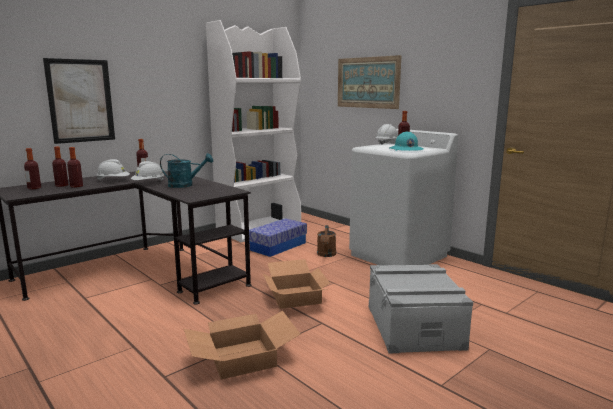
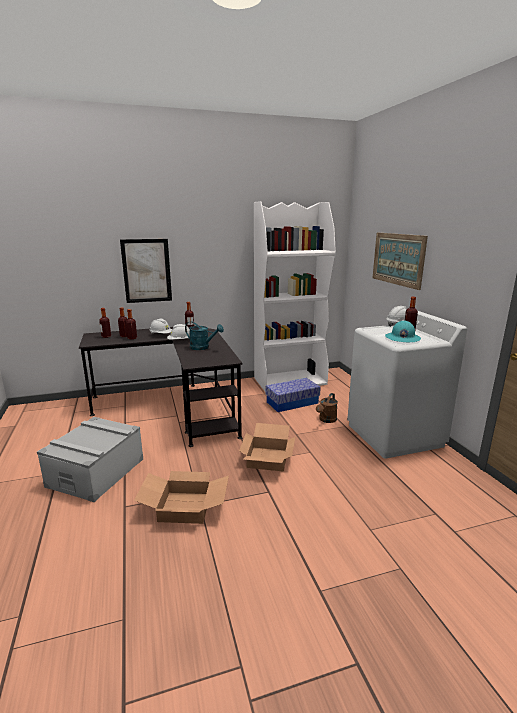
camera: 25 degrees right, 5 degrees up
grey storage box [369,264,473,354] -> grey storage box moved to [37,417,143,502]

